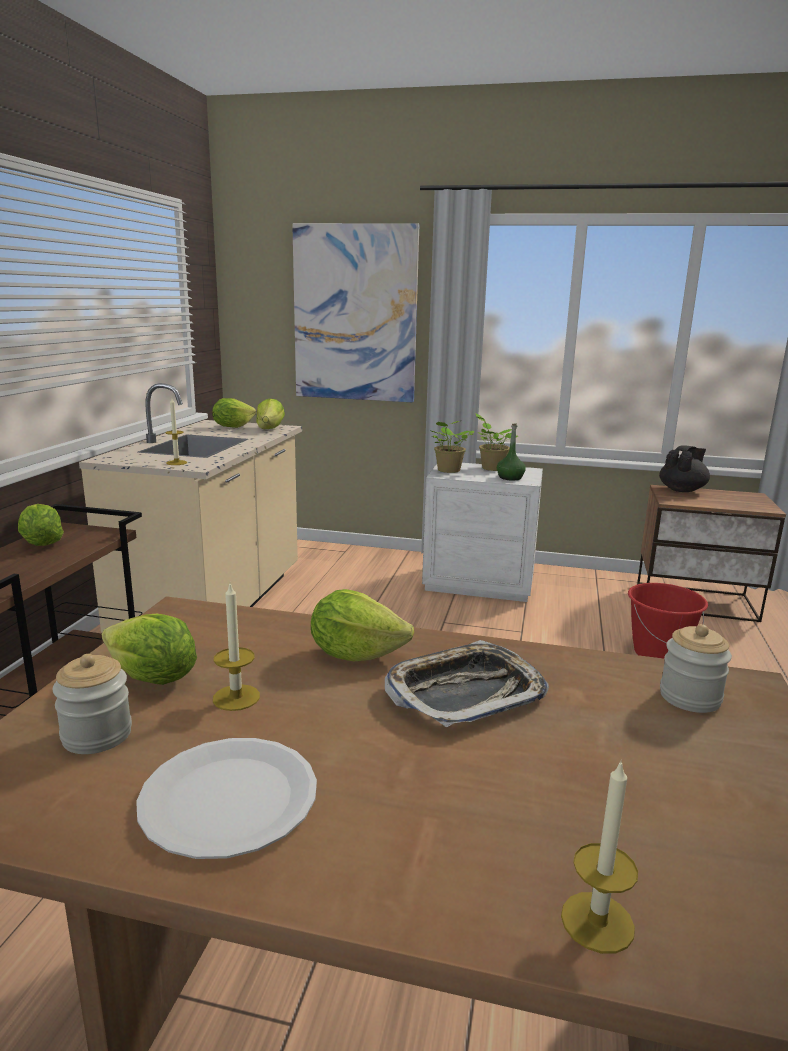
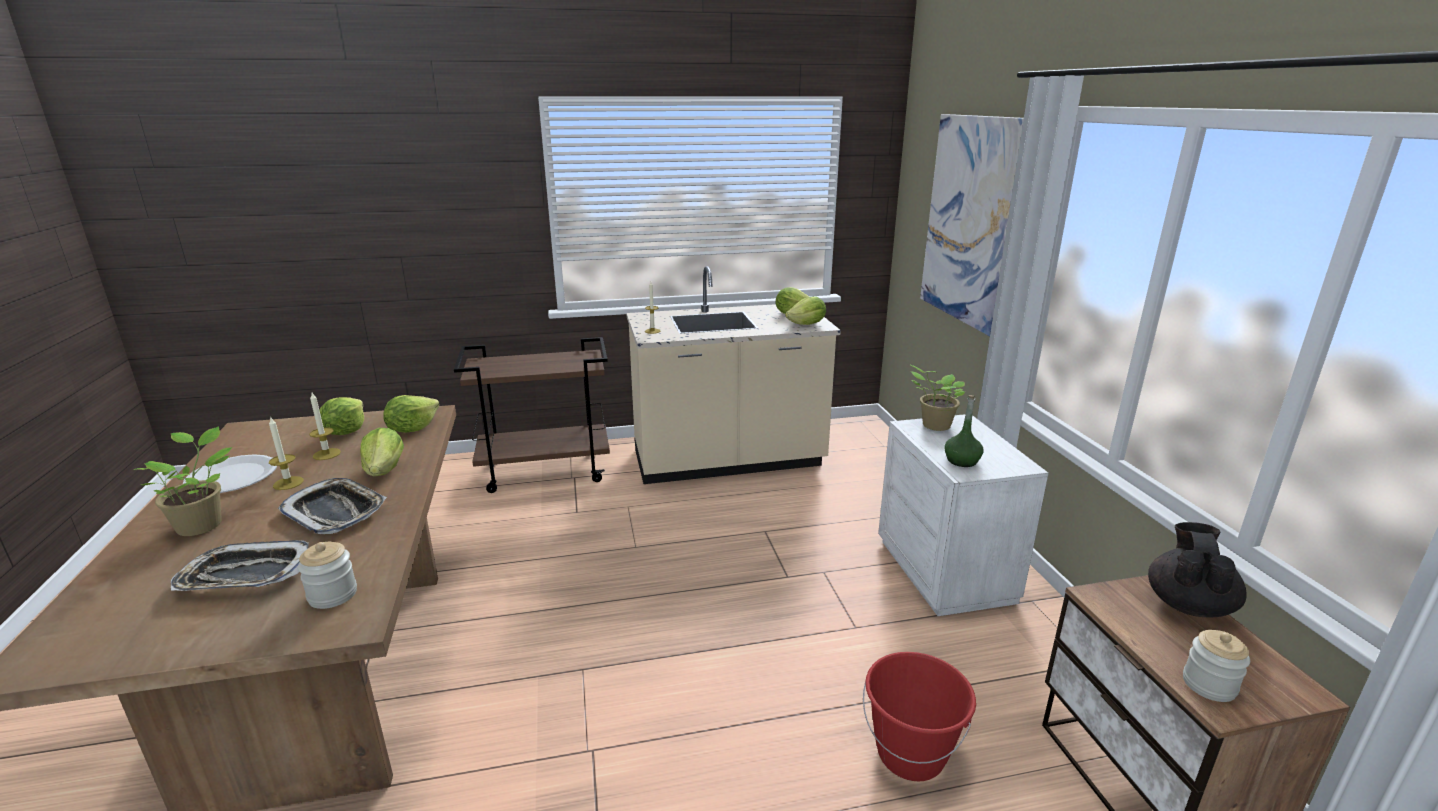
camera: 65 degrees right, 5 degrees up
lettuce [18,504,64,546] -> lettuce moved to [383,395,440,433]
jar [53,654,132,754] -> jar moved to [1183,630,1250,702]
potted plant [475,413,518,471] -> potted plant moved to [133,426,233,536]
candle [561,759,638,954] -> candle moved to [269,416,304,490]
black teapot [659,445,710,492] -> black teapot turned 90 degrees counterclockwise [1148,522,1247,617]
none -> tray [171,540,309,591]

